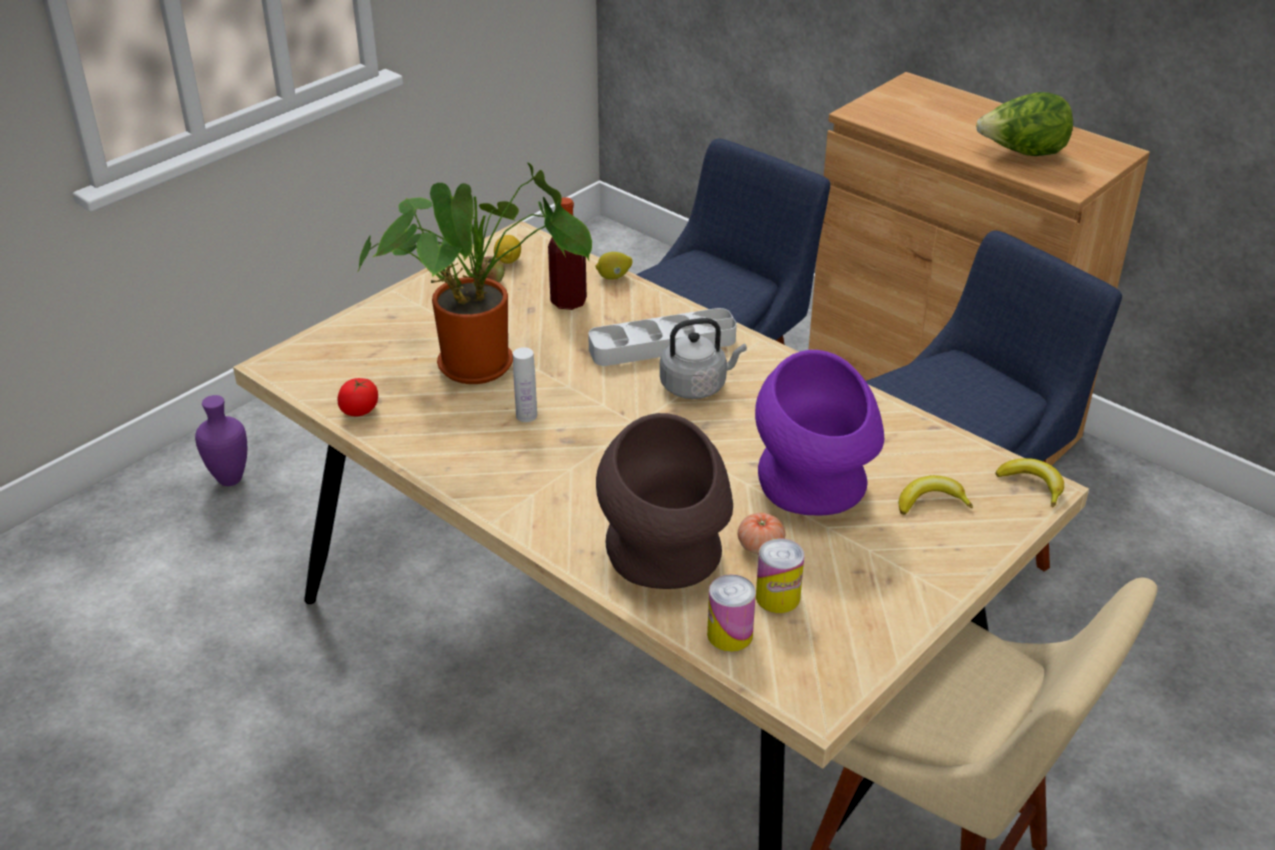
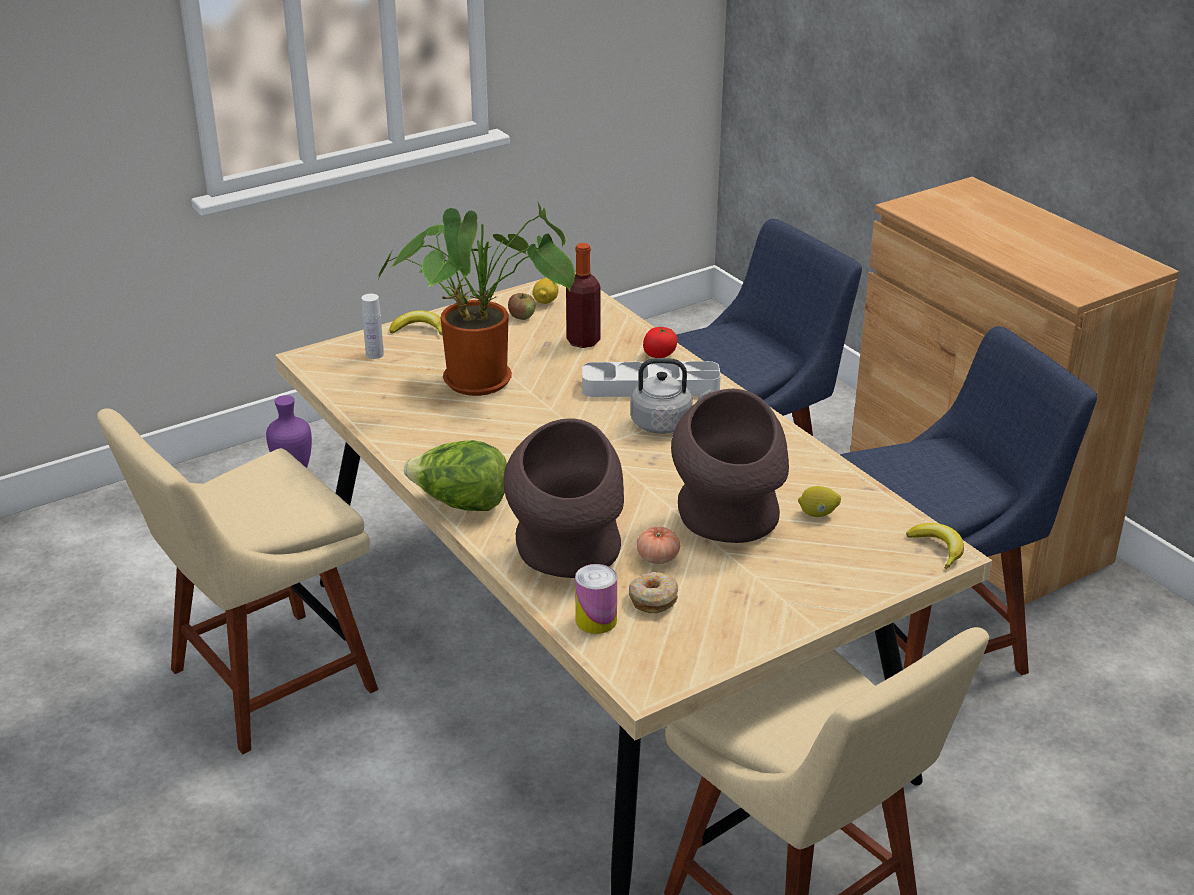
camera: 15 degrees right, 5 degrees down
tomato [337,378,378,416] -> tomato moved to [643,327,677,358]
white bottle [513,347,537,422] -> white bottle moved to [361,294,384,359]
lemon [595,252,632,280] -> lemon moved to [798,486,841,517]
purple vase [755,350,884,516] -> brown vase [671,389,789,543]
can [756,538,804,613] -> donut [629,572,678,613]
banana [899,475,973,515] -> banana moved to [389,311,442,335]
lettuce [976,92,1073,156] -> lettuce moved to [404,440,507,511]
none -> beige chair [97,408,378,754]

